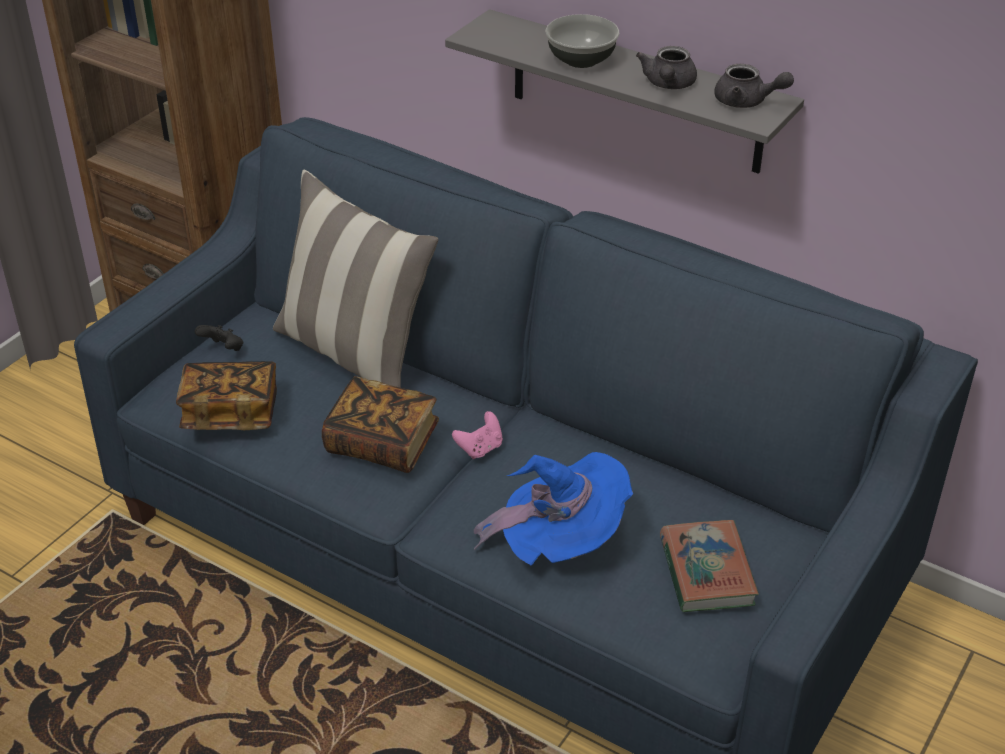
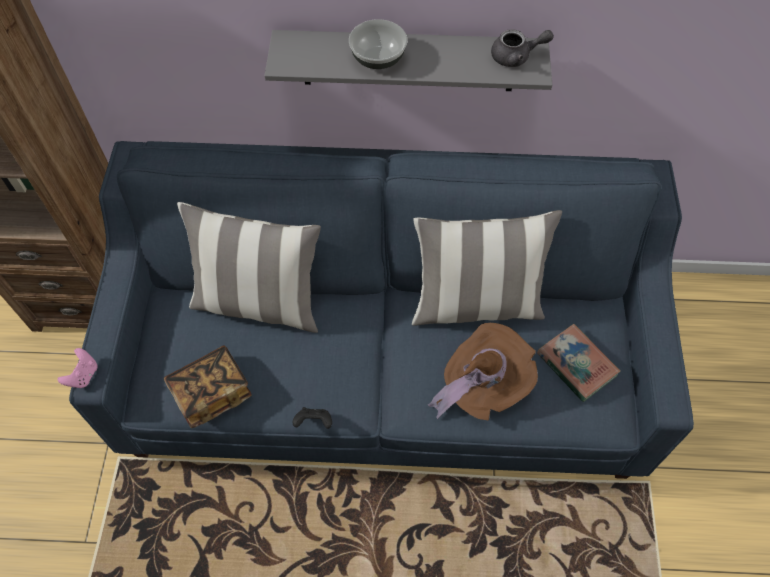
camera: 30 degrees left, 20 degrees up
black game controller [194,325,243,351] -> black game controller moved to [293,407,332,429]
book [322,376,439,473] -> none
pink game controller [452,411,503,459] -> pink game controller moved to [58,348,98,388]
blue hat [474,452,633,566] -> brown hat [428,323,538,420]
grey teapot [636,46,697,89] -> none
none -> pillow [412,210,562,326]

